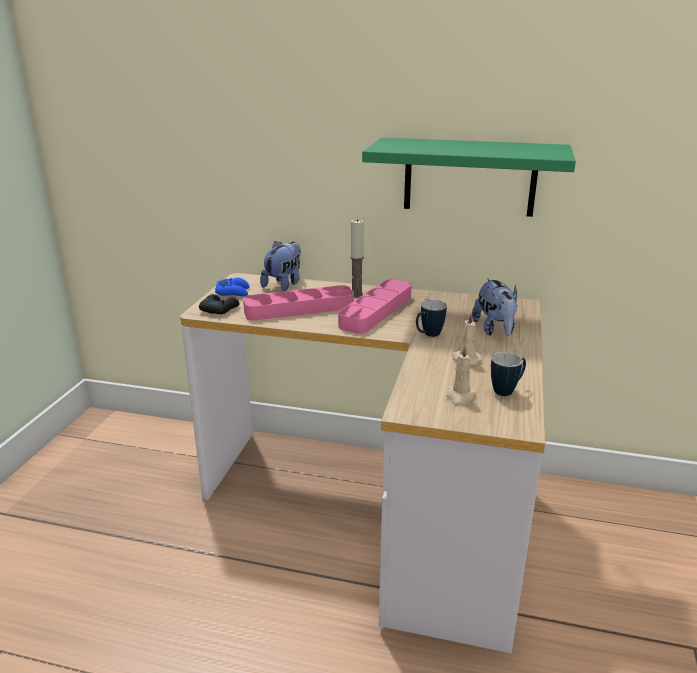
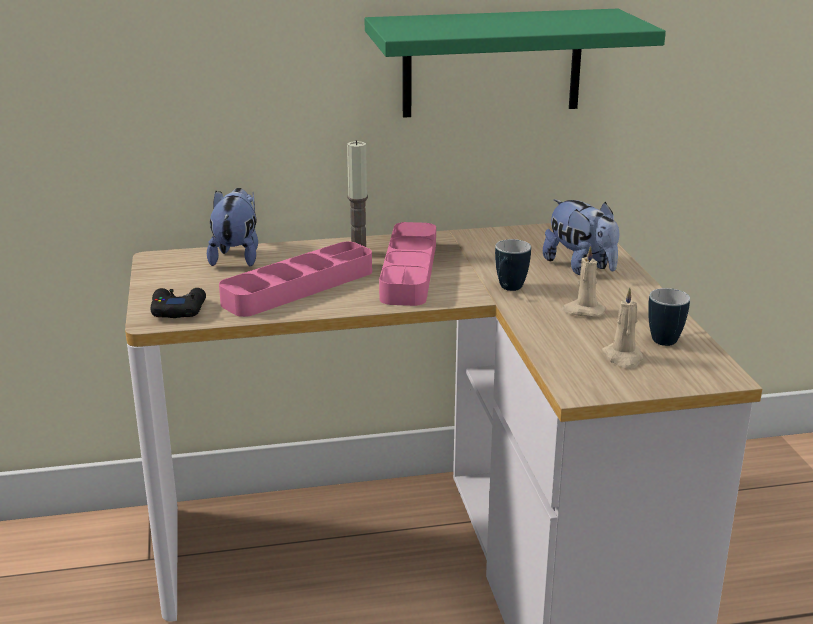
camera: 25 degrees left, 0 degrees up
blue game controller [215,278,249,296] -> none

